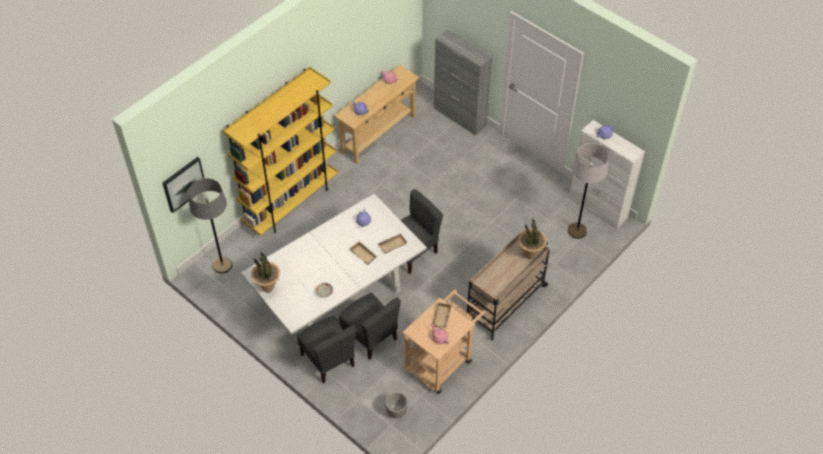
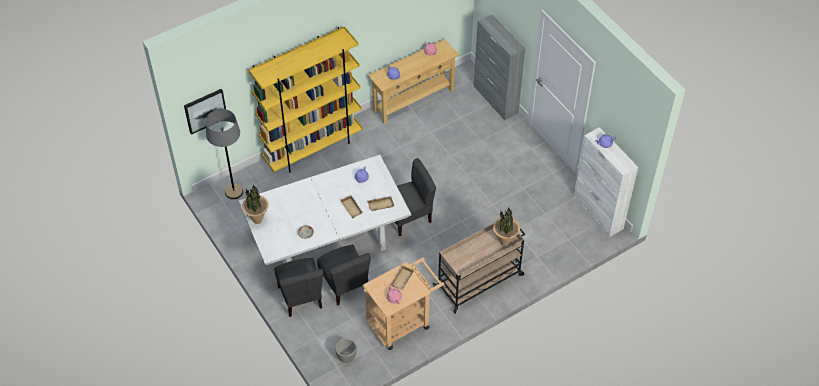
camera: 15 degrees right, 0 degrees up
grey floor lamp [568,143,609,239] -> none

